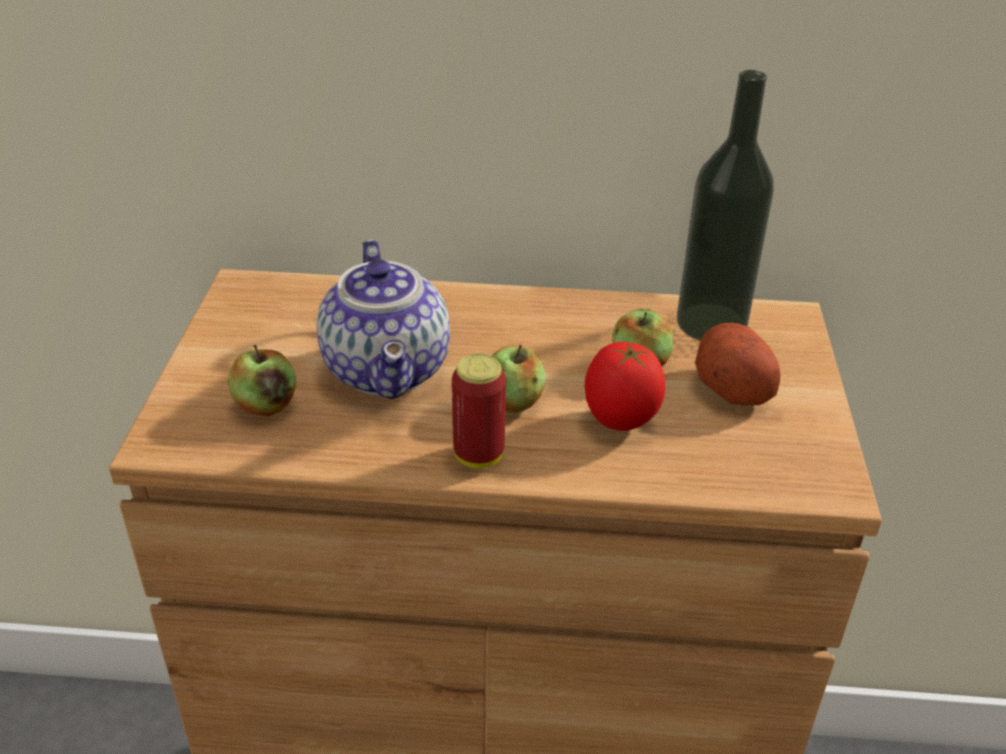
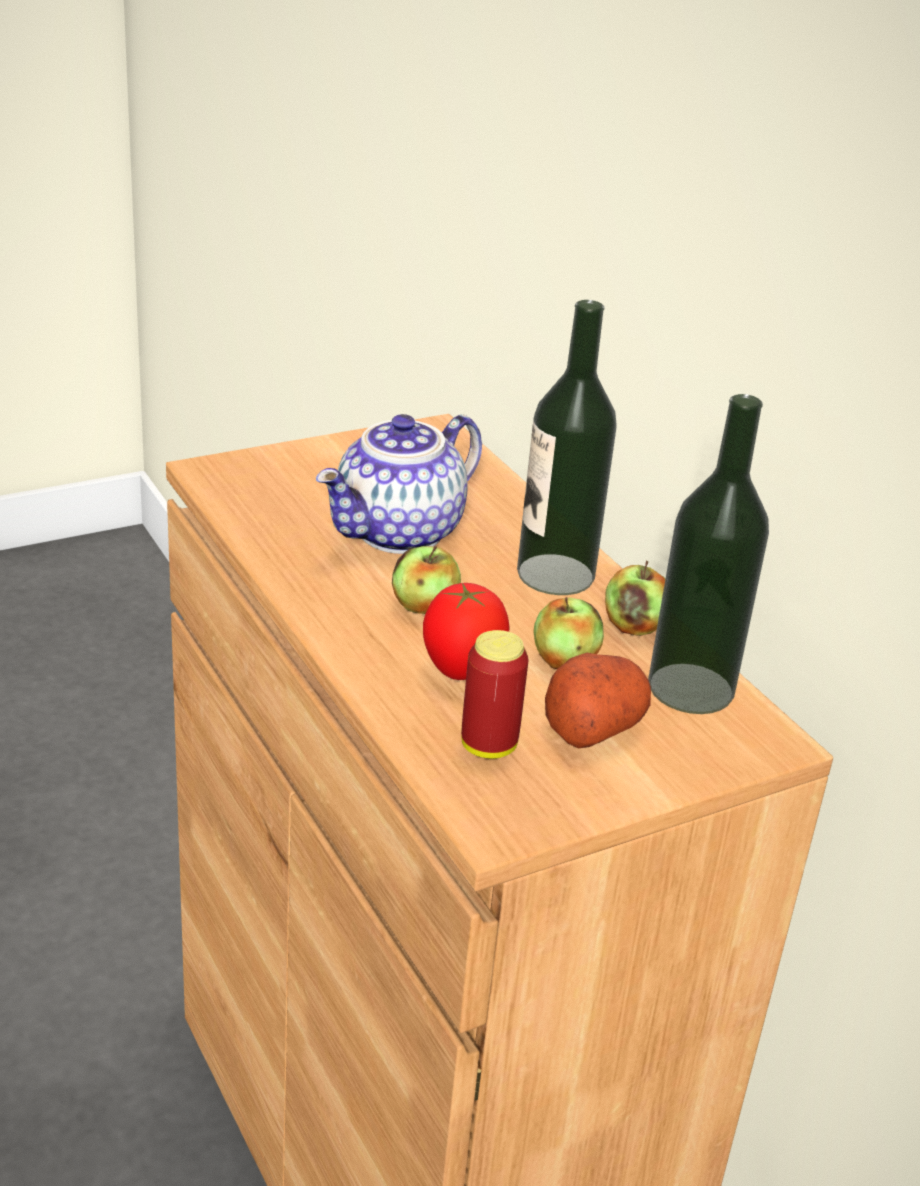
camera: 55 degrees right, 5 degrees down
apple [227,345,296,416] -> apple moved to [605,561,665,636]
can [452,353,506,468] -> can moved to [461,630,529,759]
none -> bottle [517,300,617,595]

